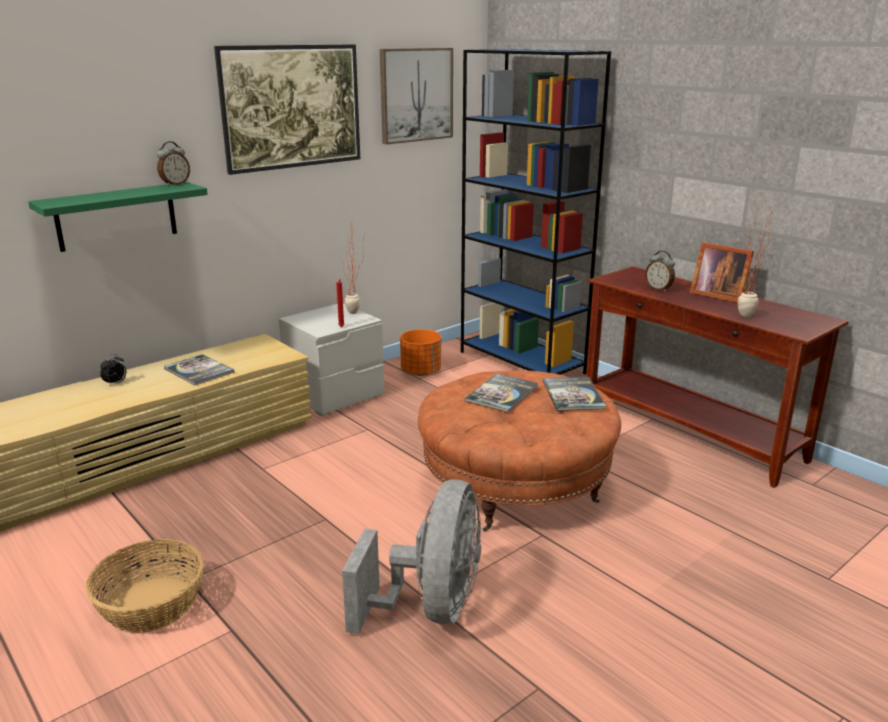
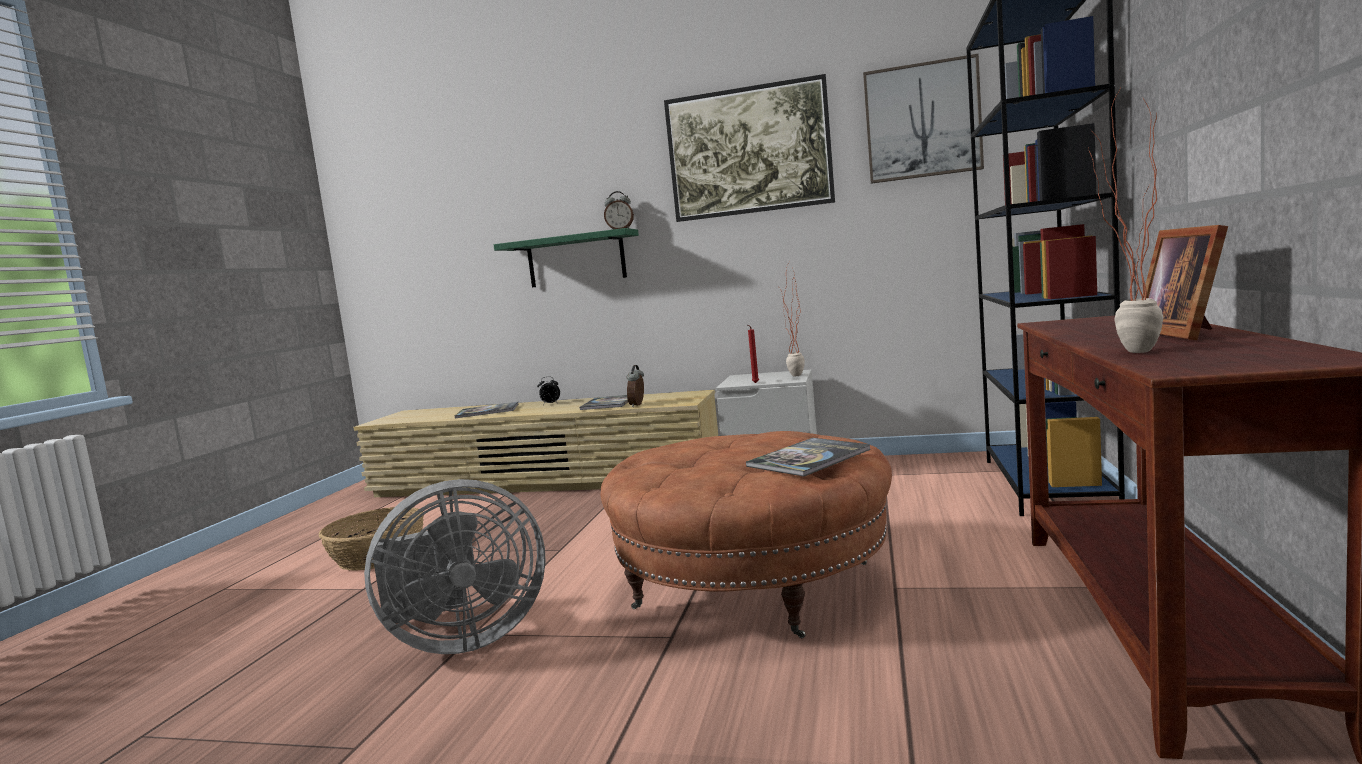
camera: 55 degrees right, 15 degrees down
orange planter [400,329,441,376] -> none
book [465,374,538,413] -> book moved to [455,402,518,418]
alarm clock [645,251,675,292] -> alarm clock moved to [627,365,644,407]

